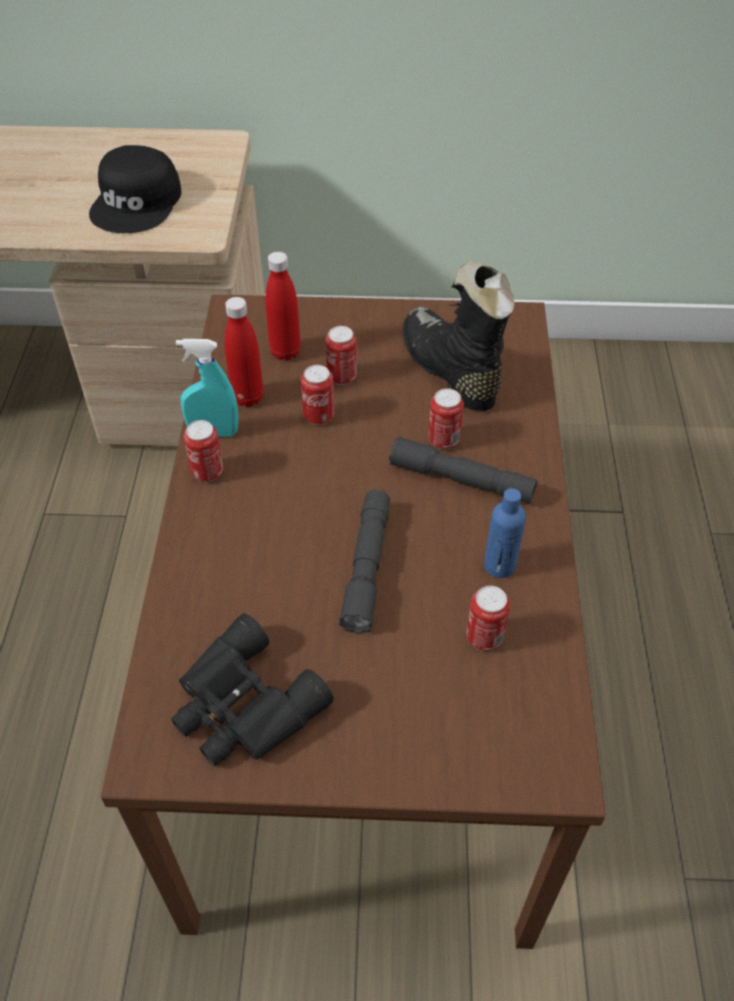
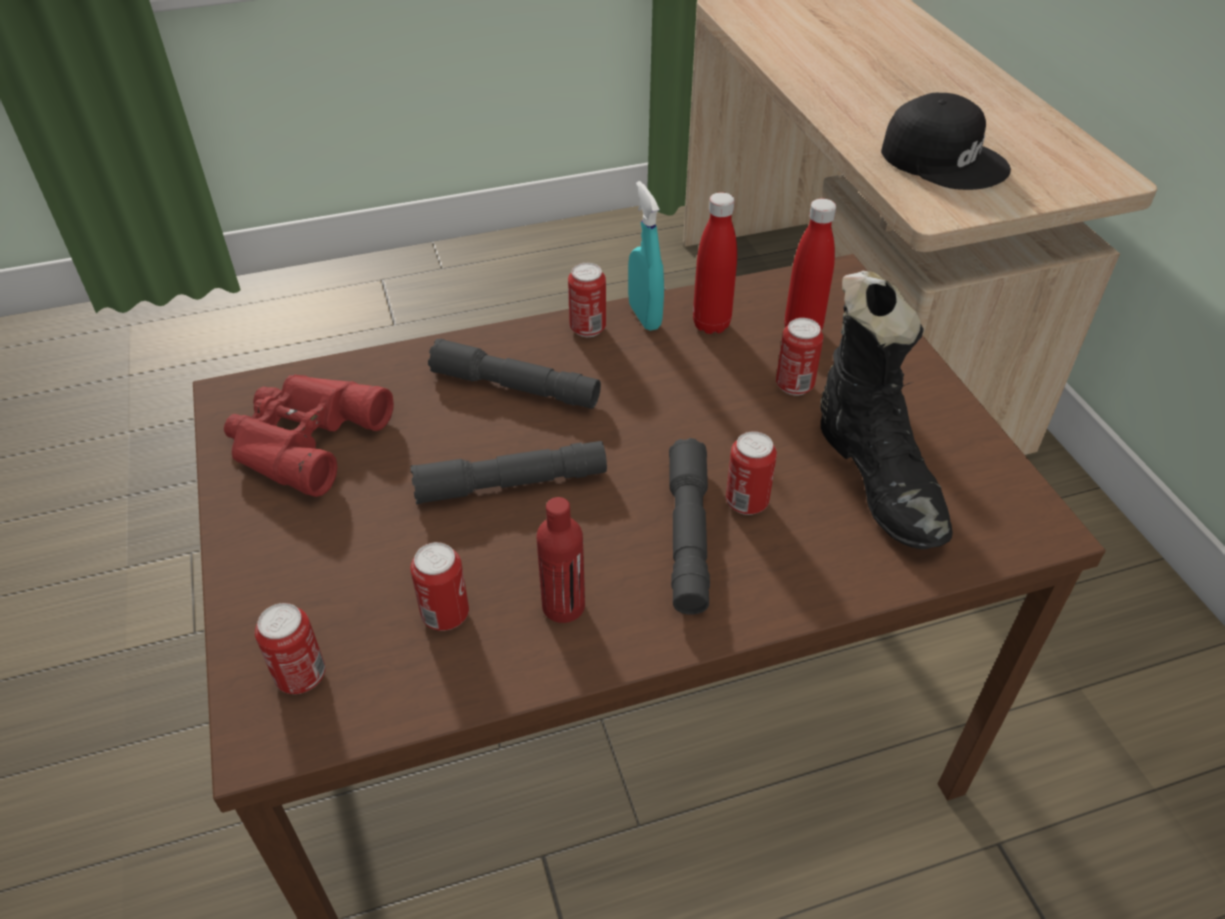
camera: 70 degrees right, 5 degrees down
black cap [89,145,181,233] -> black cap turned 135 degrees counterclockwise [881,93,1011,190]
black binoculars [171,613,334,766] -> red binoculars [224,374,394,497]
can [301,365,334,425] -> can moved to [255,603,325,694]
black boot [403,261,514,411] -> black boot turned 120 degrees clockwise [820,271,953,549]
blue bottle [484,488,526,578] -> red bottle [537,497,585,623]
none -> grey flashlight [428,338,601,409]

